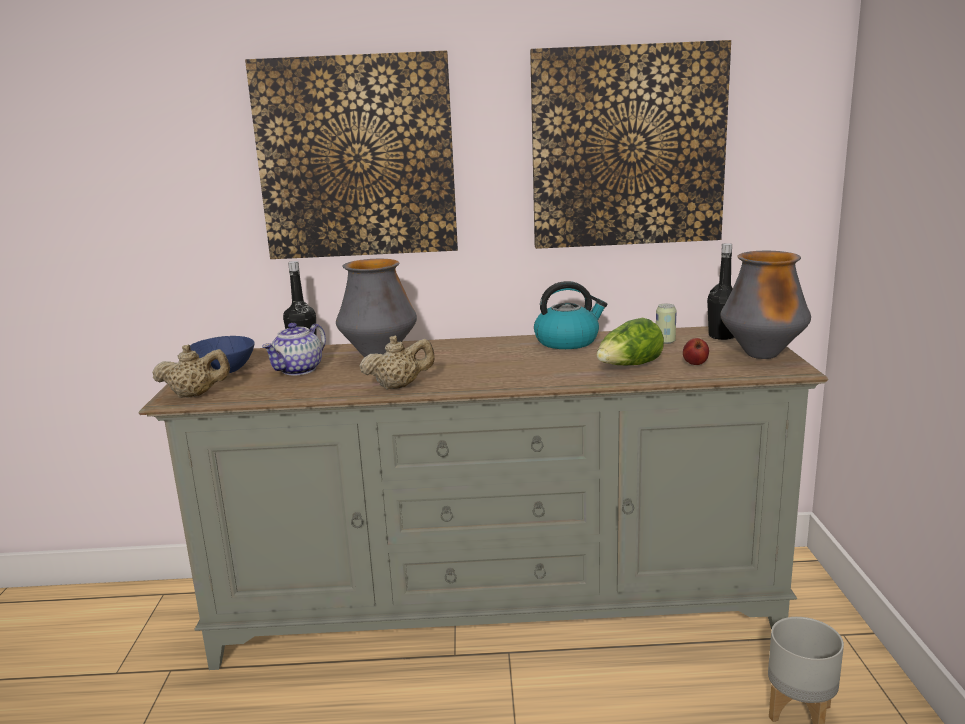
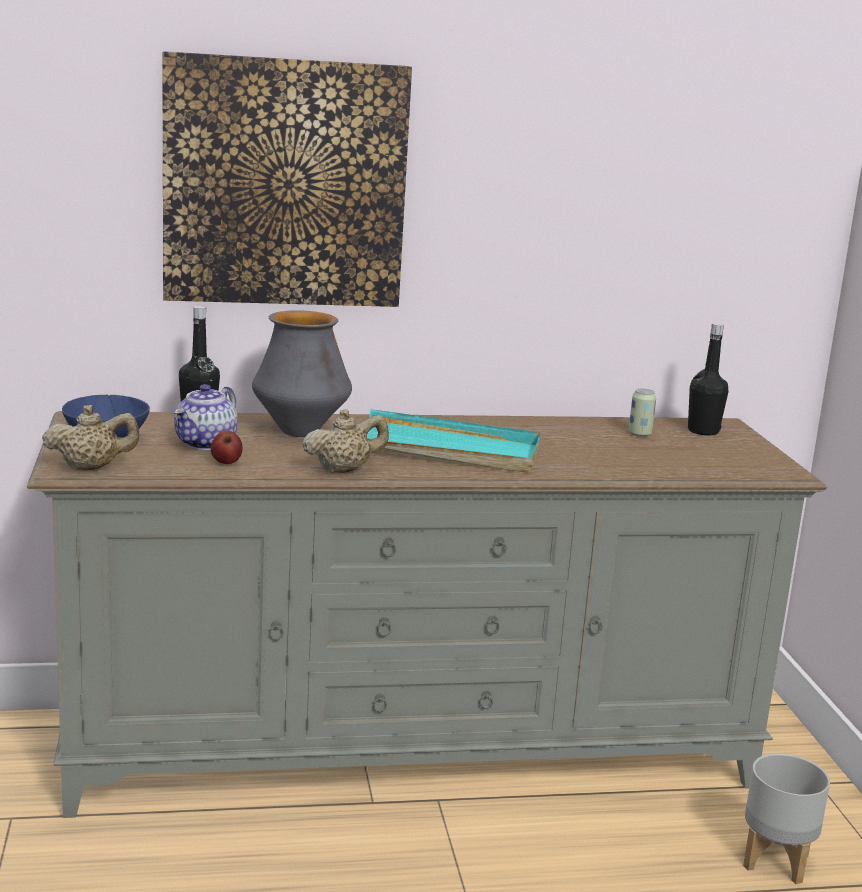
camera: 10 degrees left, 0 degrees up
picture [530,40,731,249] -> none
kettle [534,281,607,349] -> none
lettuce [597,318,664,365] -> none
apple [683,338,709,365] -> apple moved to [211,431,243,464]
vase [721,251,811,359] -> none
none -> turquoise tray [367,409,540,473]

